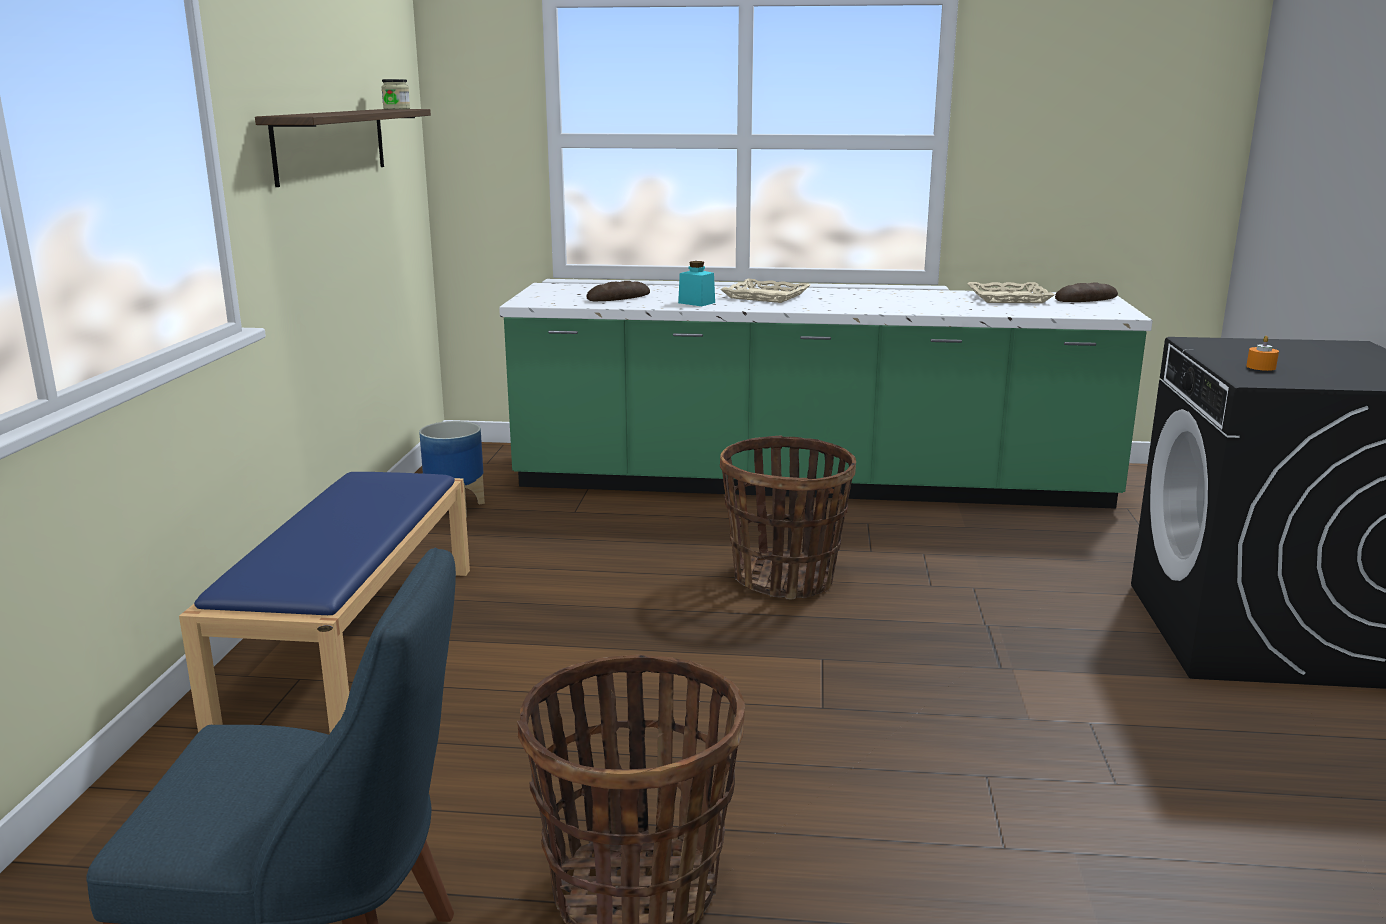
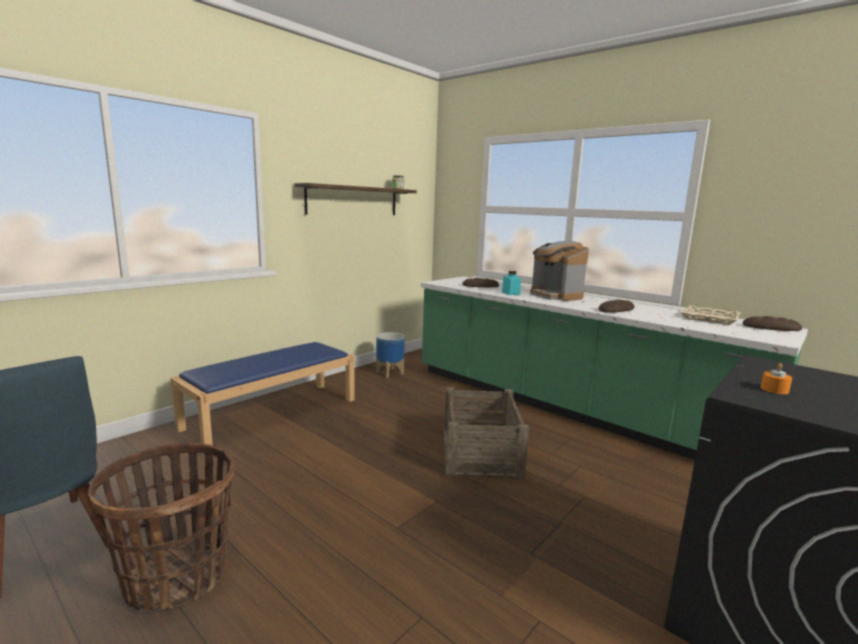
camera: 35 degrees right, 5 degrees down
beige tray [720,279,810,303] -> coffee machine [530,241,589,301]
basket [720,435,856,600] -> crate [444,387,529,479]
none -> bread [598,300,635,312]

